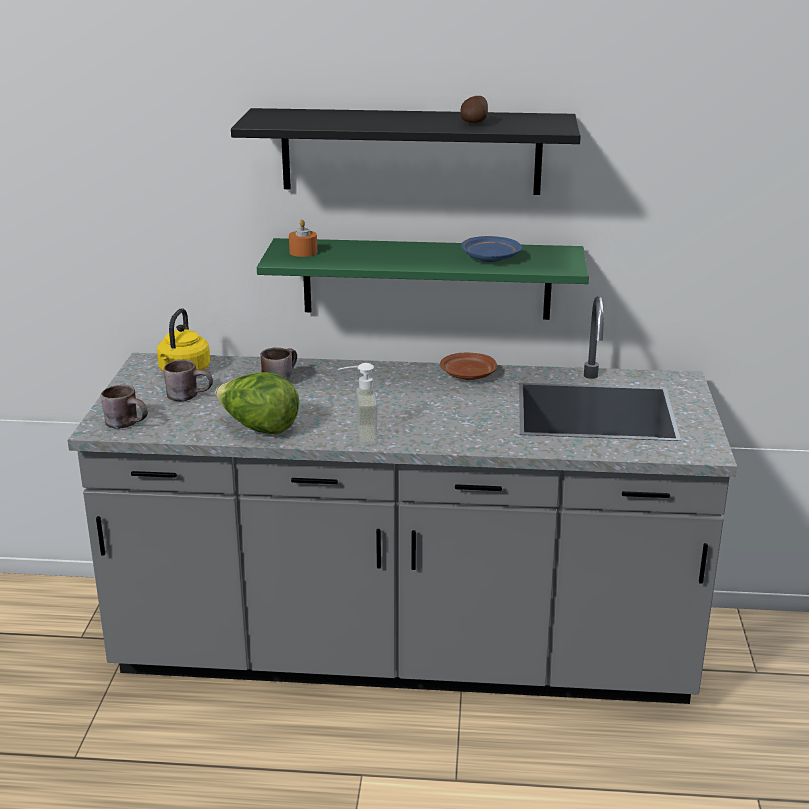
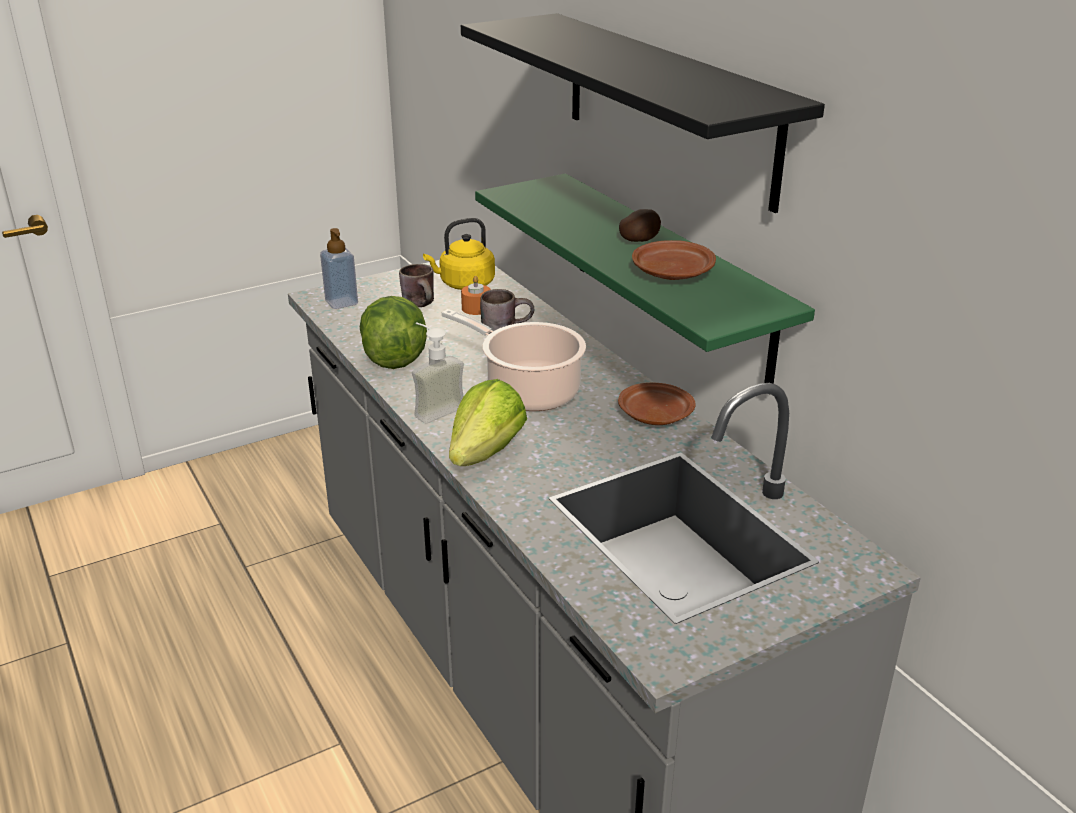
camera: 55 degrees right, 5 degrees up
brown mug [101,385,148,429] -> soap dispenser [320,228,358,309]
orange candle [289,220,317,257] -> orange candle moved to [461,276,491,315]
potato [460,96,488,123] -> potato moved to [619,209,661,242]
blue plate [461,236,522,262] -> brown plate [632,240,716,280]
none -> cooking pot [441,309,586,411]
none -> lettuce [449,379,527,466]

